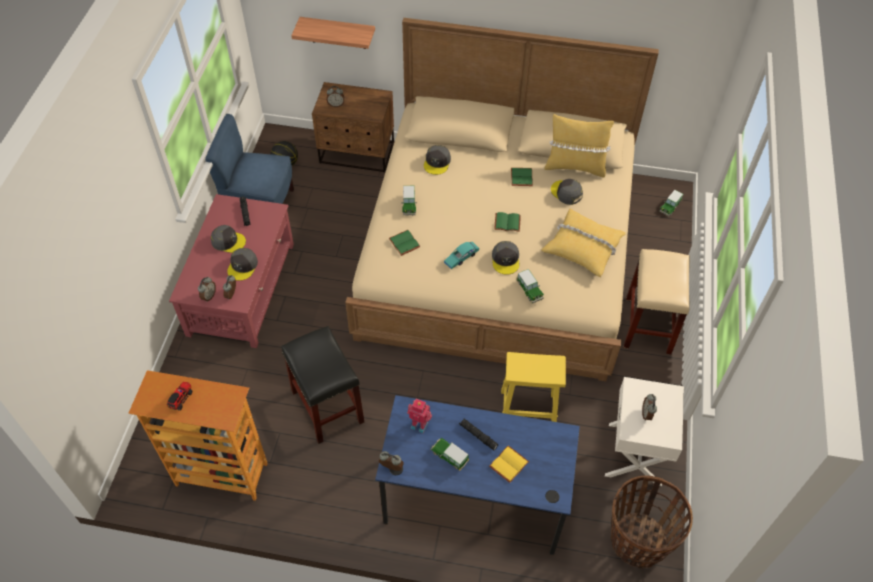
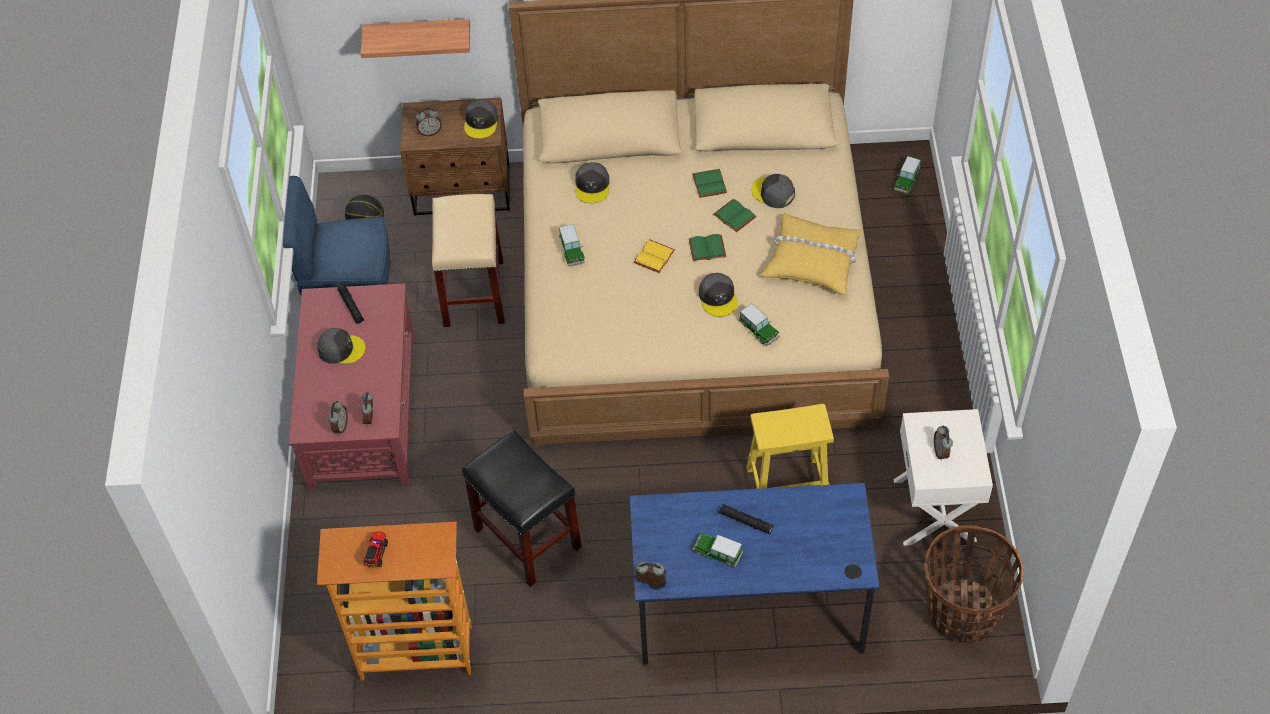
camera: 10 degrees left, 0 degrees up
grey cap [227,248,258,281] -> grey cap moved to [464,99,498,139]
green book [389,230,420,256] -> green book moved to [713,199,757,232]
toy robot [407,399,432,433] -> none
turquoise toy car [444,242,479,269] -> none
yellow book [489,445,529,483] -> yellow book moved to [634,239,675,273]
yellow pillow [544,114,614,177] -> none
beige stool [624,249,690,354] -> beige stool moved to [432,194,505,328]

